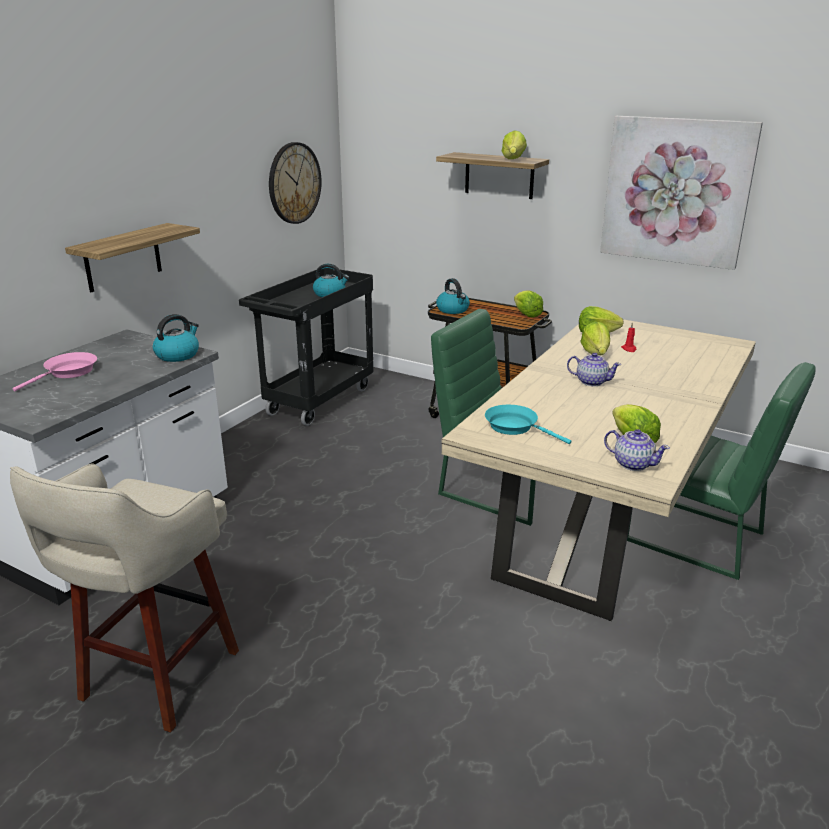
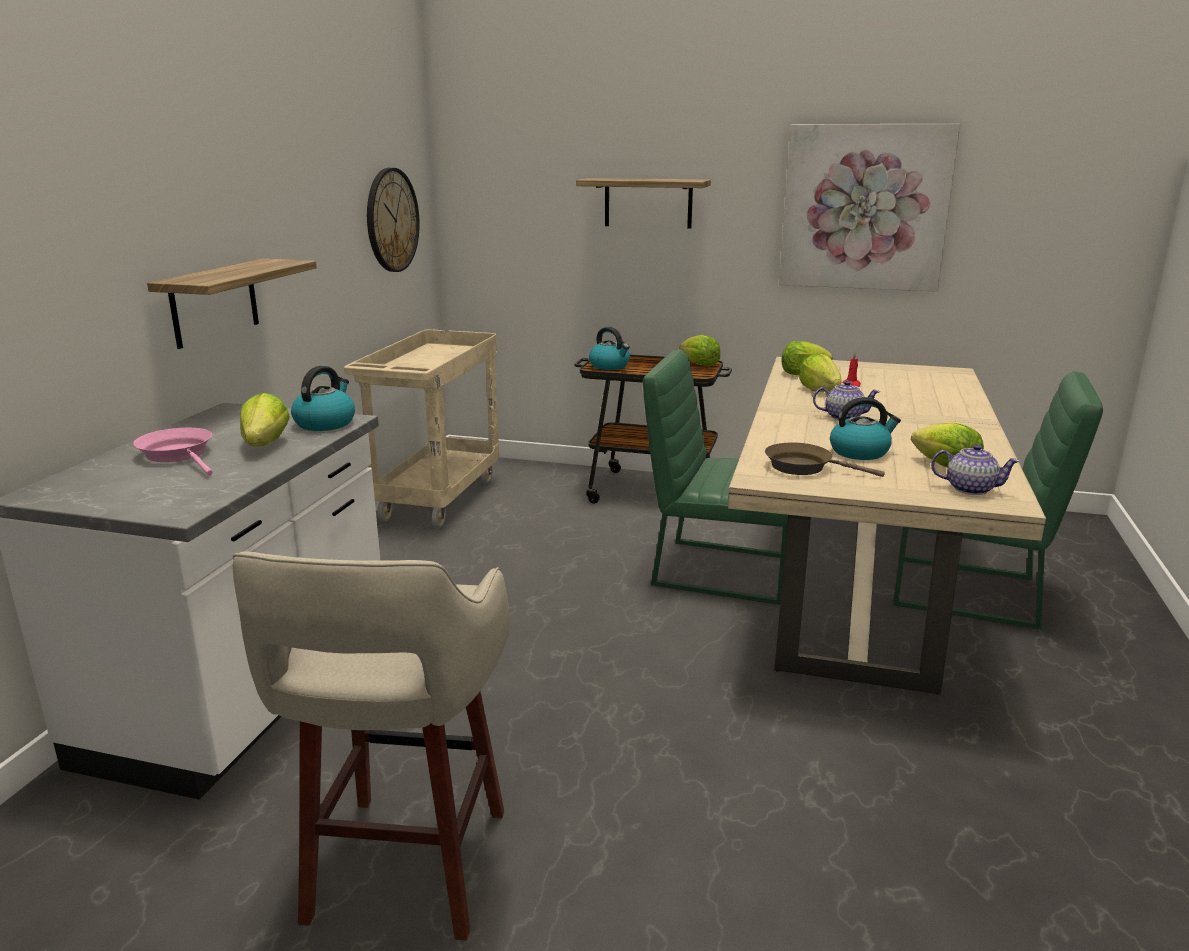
camera: 15 degrees left, 5 degrees down
pink frying pan [12,352,97,392] -> pink frying pan turned 60 degrees counterclockwise [133,428,213,475]
black cart [239,268,373,426] -> beige cart [344,329,499,528]
kettle [313,264,349,297] -> kettle moved to [830,397,901,460]
turquoise frying pan [485,405,571,444] -> brown frying pan [765,442,885,477]
lettuce [502,130,527,159] -> lettuce moved to [240,393,290,447]

